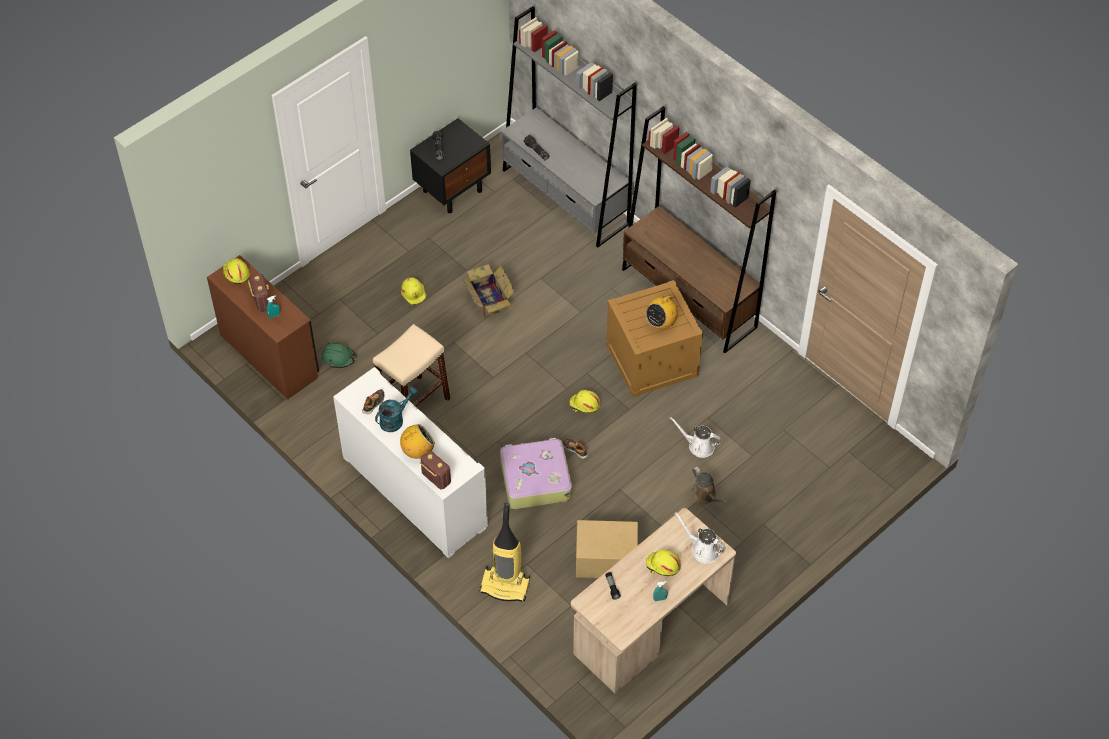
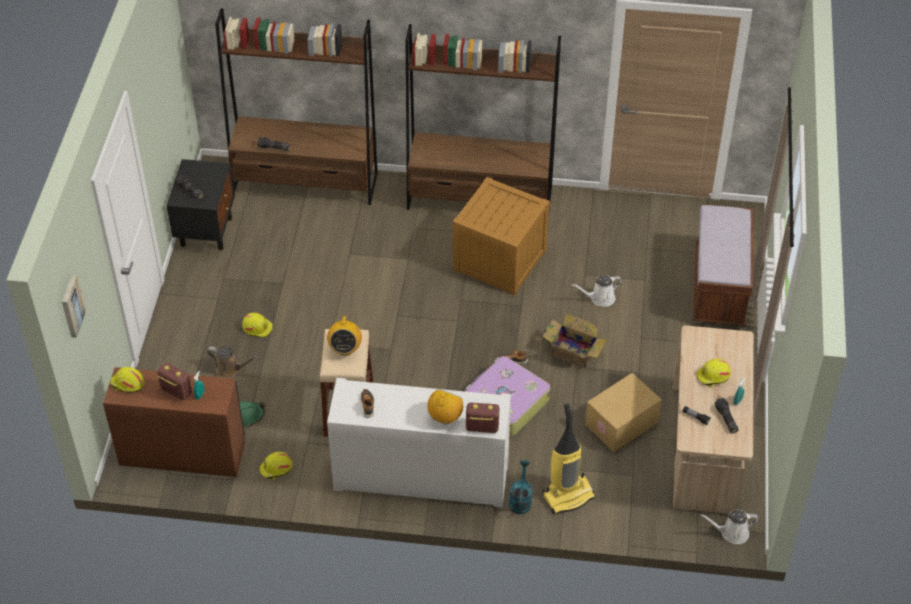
camera: 40 degrees left, 5 degrees down
turquoise watering can [375,386,418,432] -> turquoise watering can moved to [509,460,533,514]
cardboard box [463,264,514,317] -> cardboard box moved to [533,313,607,367]
grey bookcase [501,6,637,248] -> brown bookcase [215,8,378,205]
yellow hard hat [569,390,600,413] -> yellow hard hat moved to [260,452,293,481]
radio [646,292,678,330] -> radio moved to [327,316,362,356]
white watering can [675,512,726,564] -> white watering can moved to [700,510,759,544]
brown watering can [691,466,727,504] -> brown watering can moved to [207,346,258,378]
none -> picture [62,275,86,338]
none -> brown bench [693,204,753,326]
none -> flashlight [715,398,739,433]

